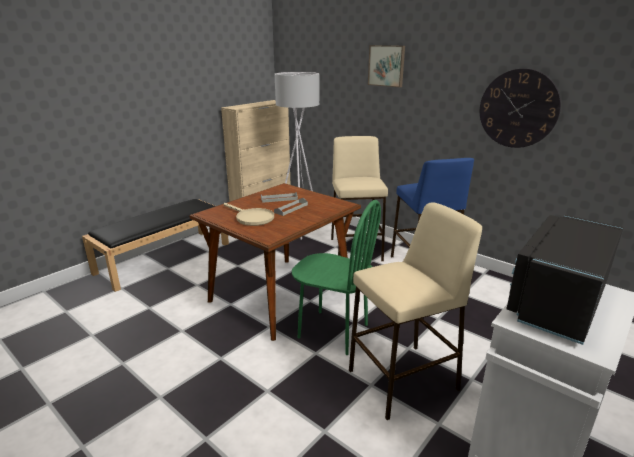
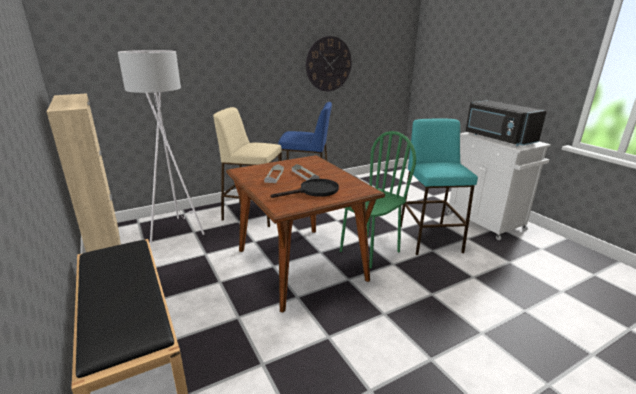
camera: 70 degrees left, 0 degrees up
beige frying pan [224,203,274,226] -> black frying pan [271,179,339,198]
beige stool [349,202,482,420] -> turquoise stool [401,119,478,255]
picture [368,45,405,87] -> none

